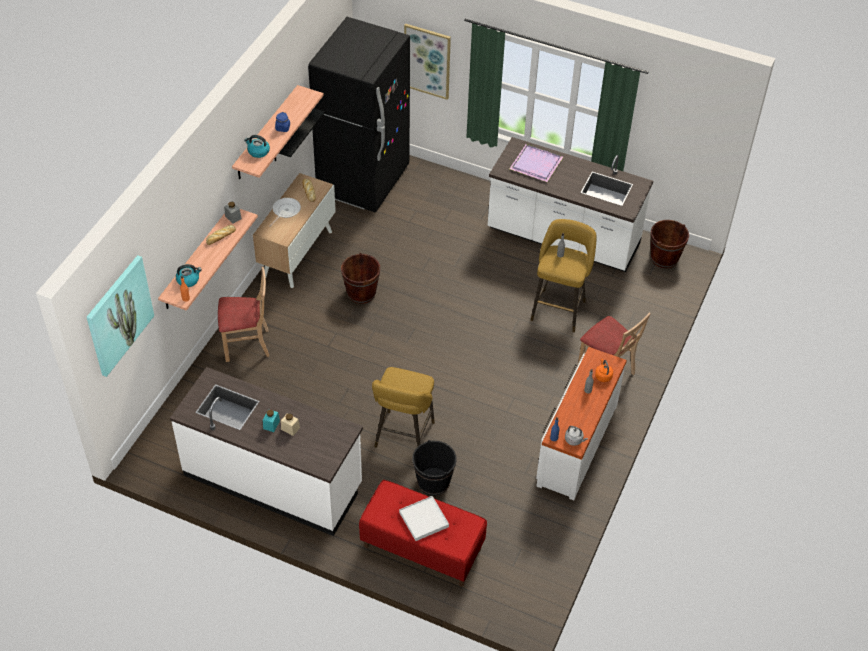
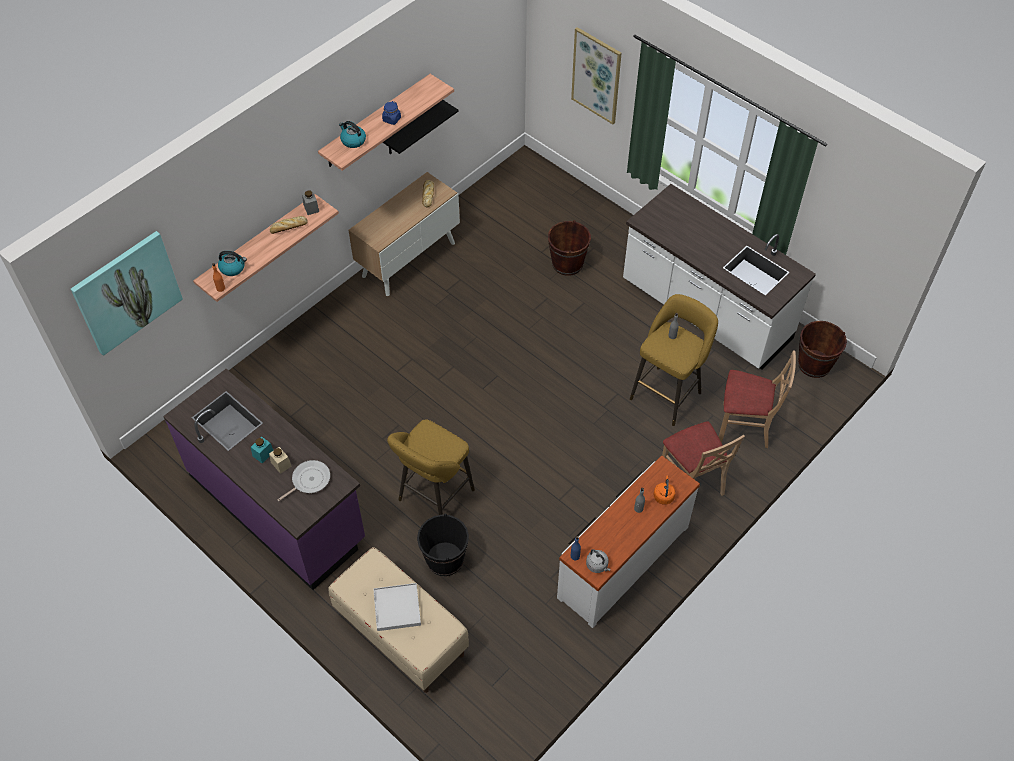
camera: 20 degrees right, 5 degrees up
white counter [170,367,363,536] -> purple counter [163,369,365,590]
beige chair [218,267,269,362] -> beige chair moved to [719,350,796,448]
frying pan [269,198,301,227] -> frying pan moved to [277,460,330,501]
black fridge [308,17,410,213] -> none
brown bucket [341,253,380,304] -> brown bucket moved to [548,220,591,276]
red bench [359,480,487,587] -> beige bench [328,547,469,693]
purple tray [510,144,563,182] -> none

